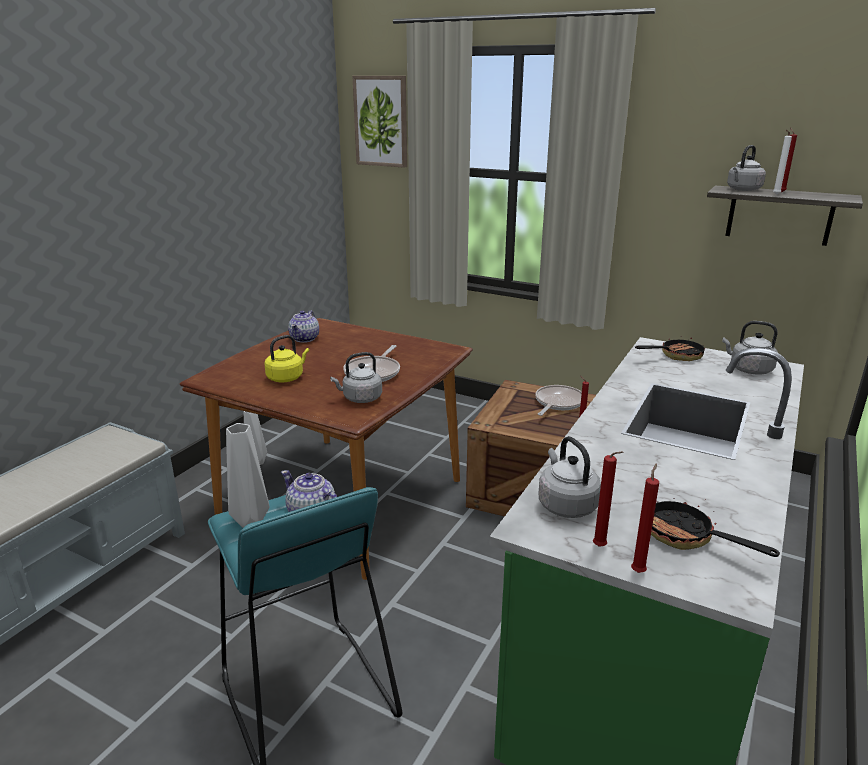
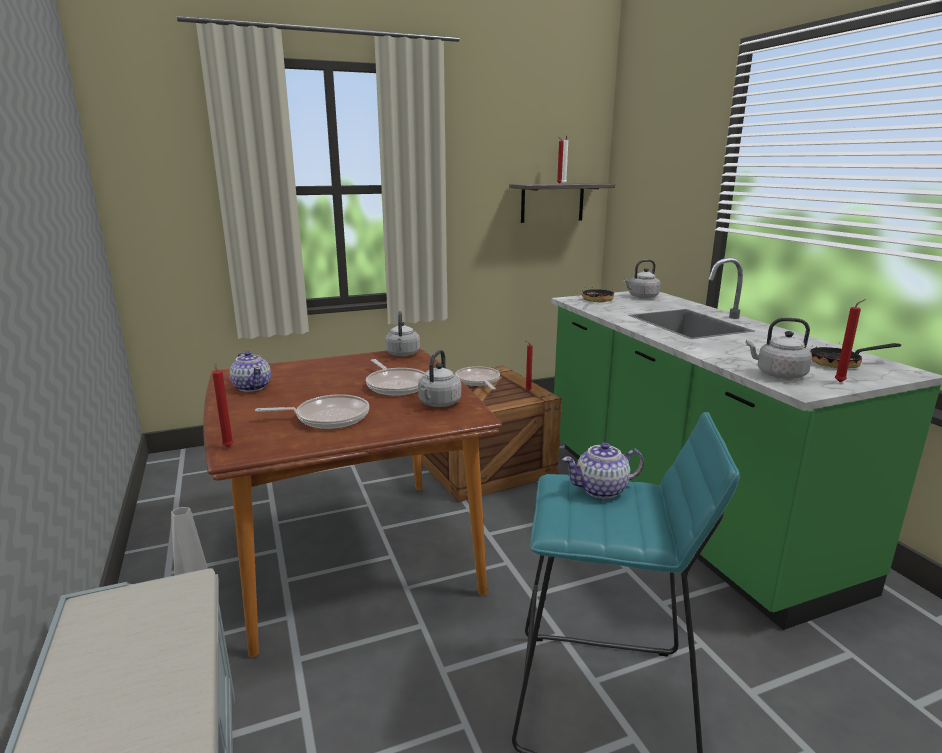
camera: 50 degrees left, 5 degrees down
grey vase [226,423,269,528] -> none
yellow kettle [264,335,309,382] -> frying pan [255,394,369,429]
picture [352,76,407,168] -> none
red candle [631,463,659,573] -> red candle moved to [212,360,234,447]
grey kettle [727,145,766,191] -> grey kettle moved to [385,311,420,356]

